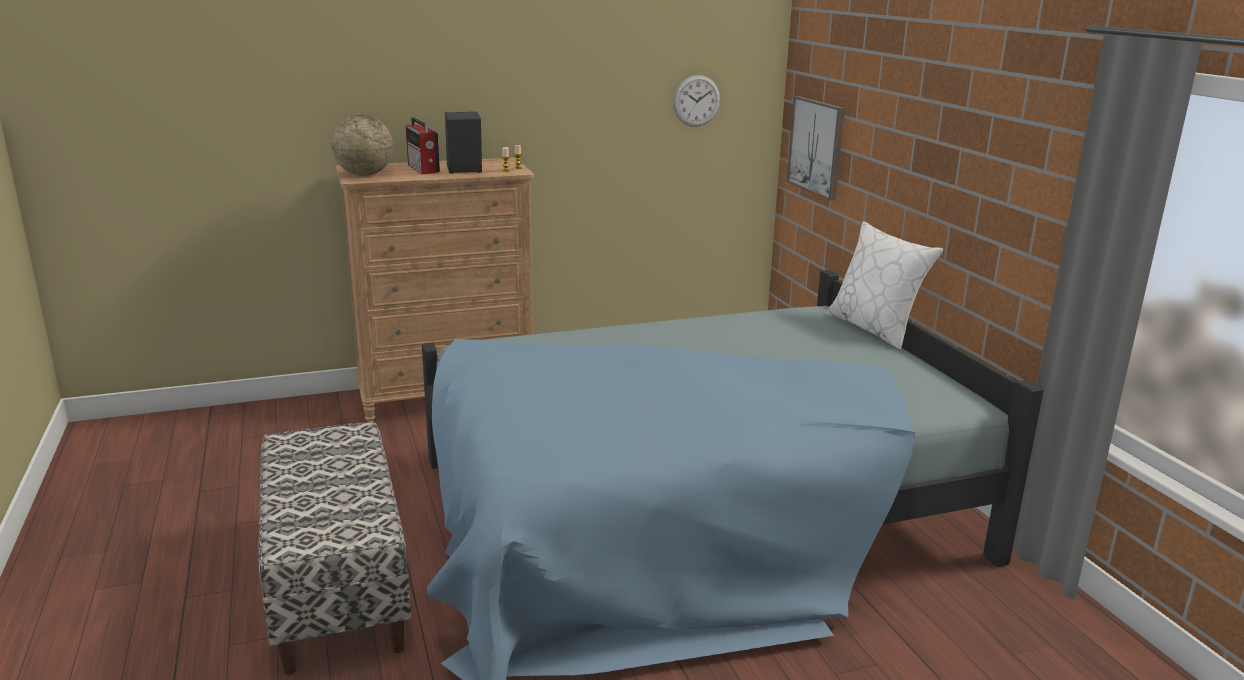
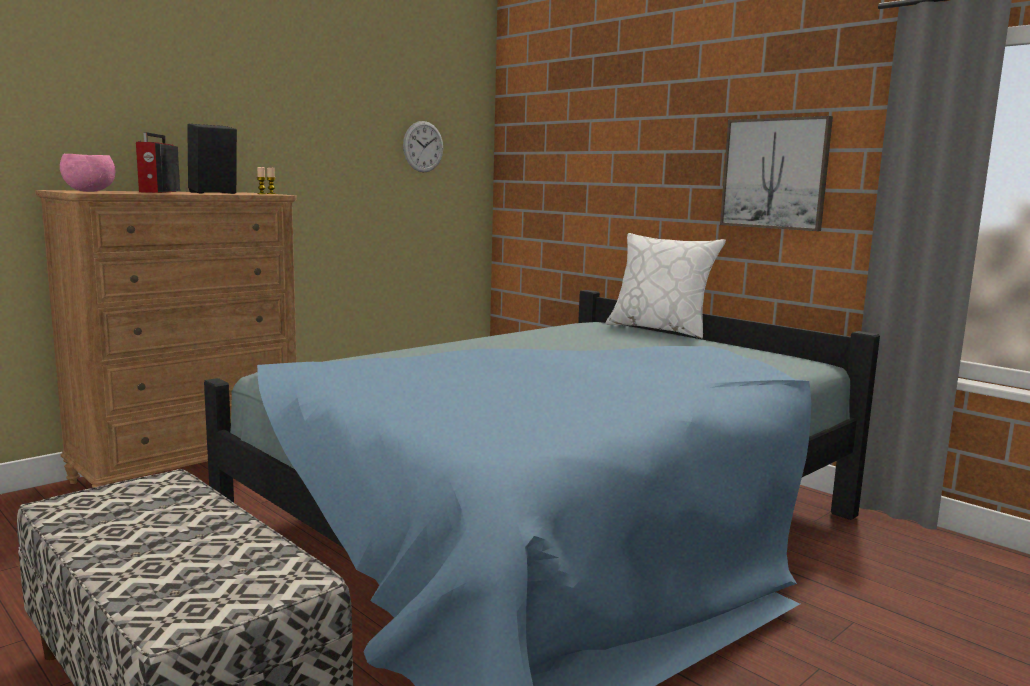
camera: 25 degrees left, 10 degrees down
globe [332,115,393,176] -> pink bowl [60,154,116,192]
radio [406,117,440,174] -> radio turned 45 degrees clockwise [136,132,180,193]
picture [787,96,845,200] -> picture moved to [720,116,833,231]

